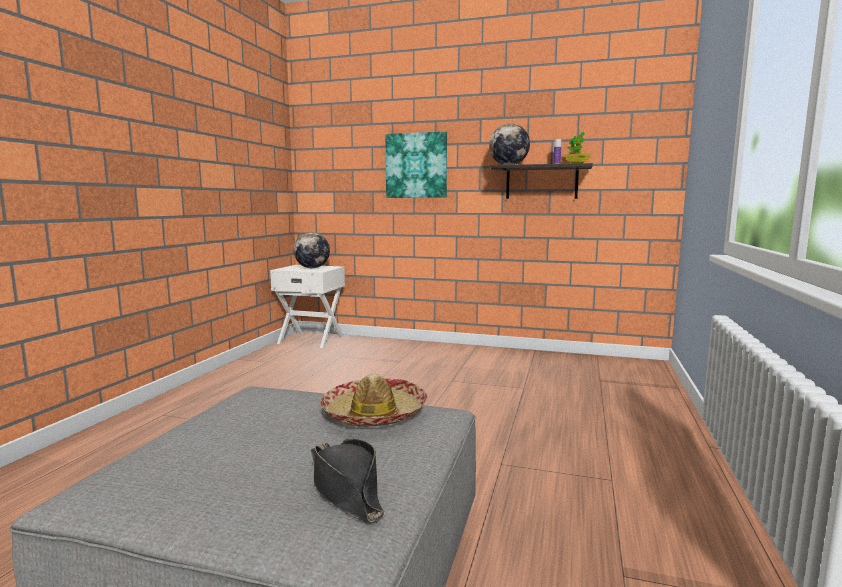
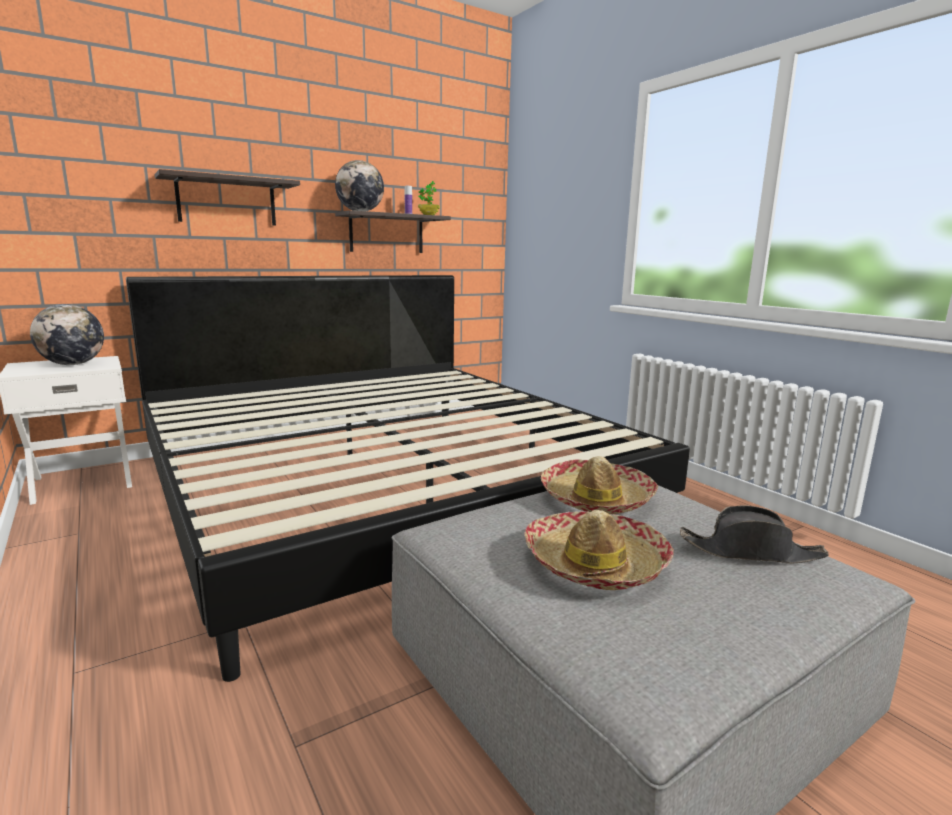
camera: 50 degrees left, 5 degrees up
picture [385,131,447,198] -> shelf [155,169,300,226]
none -> bed [126,275,690,682]
none -> hat [525,510,674,590]

